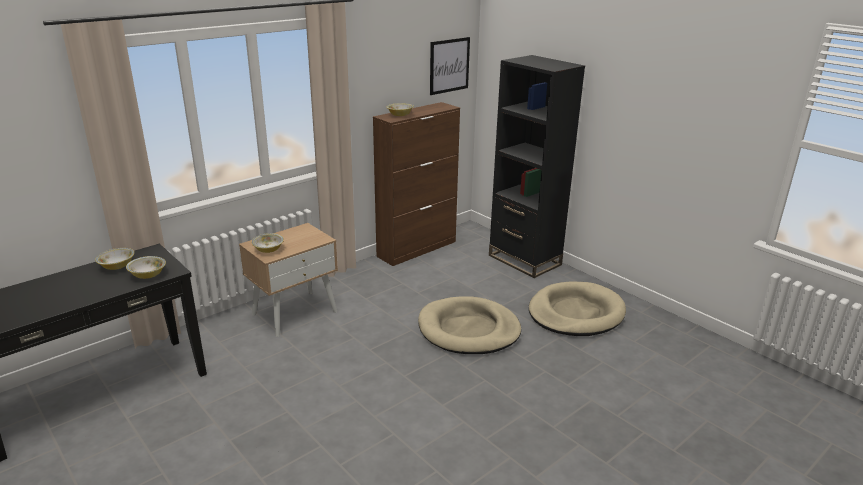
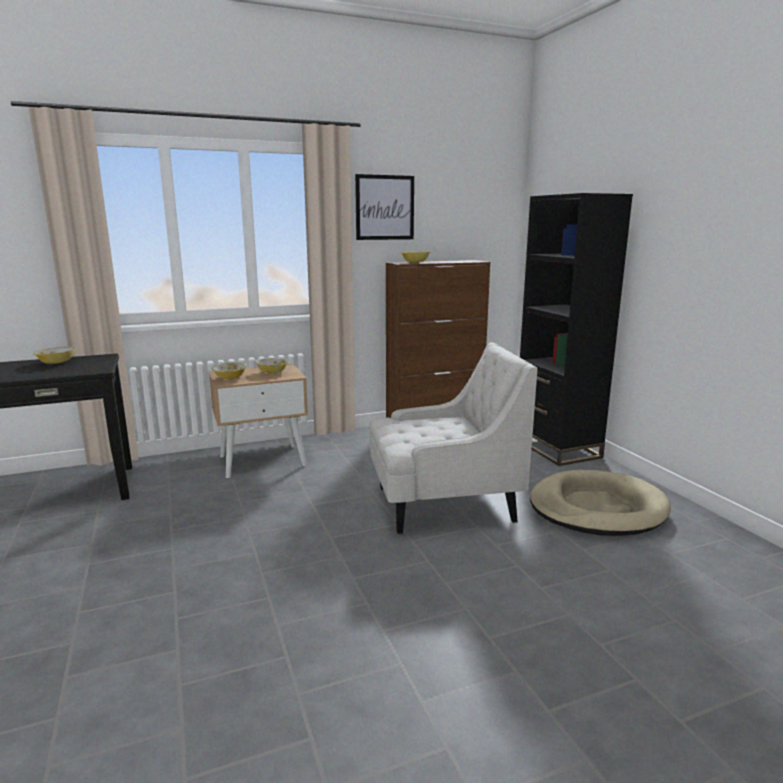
camera: 20 degrees right, 10 degrees down
bowl [126,256,166,279] -> bowl moved to [255,358,289,373]
beige dog bed [418,296,521,354] -> white armchair [369,342,538,534]
picture [430,37,470,95] -> picture moved to [355,174,414,240]

